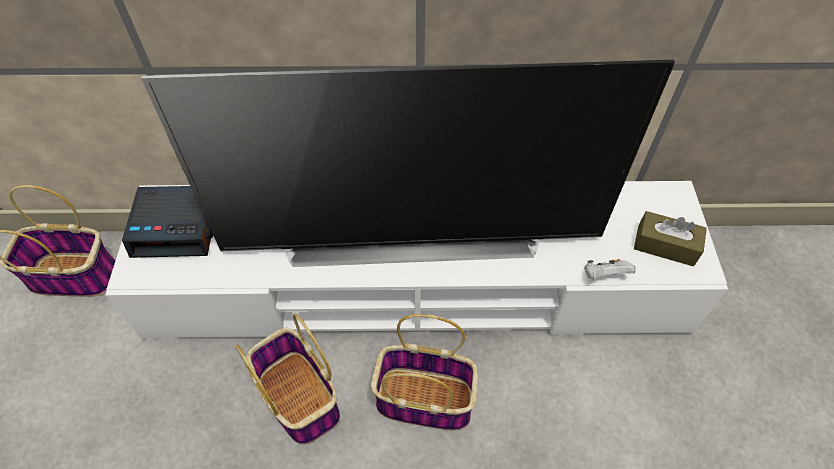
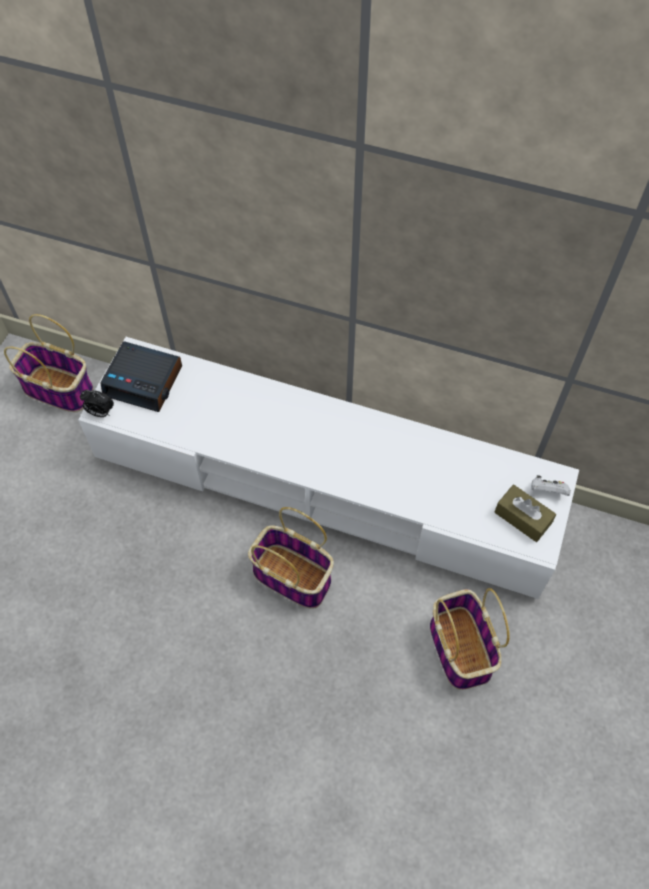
camera: 20 degrees right, 5 degrees up
television [141,60,675,267] -> none
basket [236,314,340,445] -> basket moved to [430,588,510,690]
white game controller [584,259,636,279] -> white game controller moved to [531,475,571,496]
none -> alarm clock [80,390,114,417]

